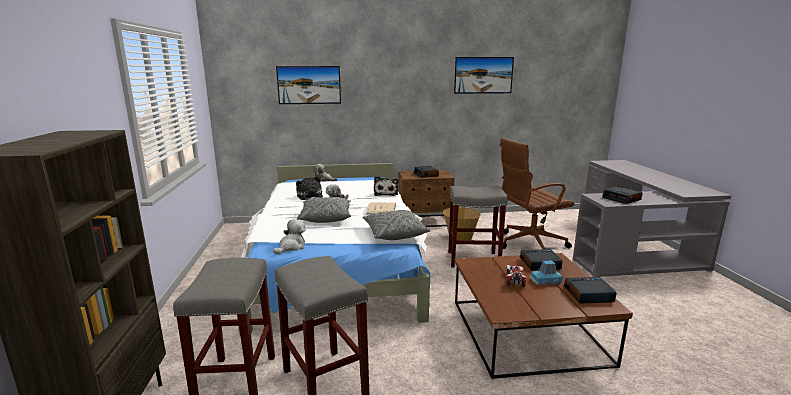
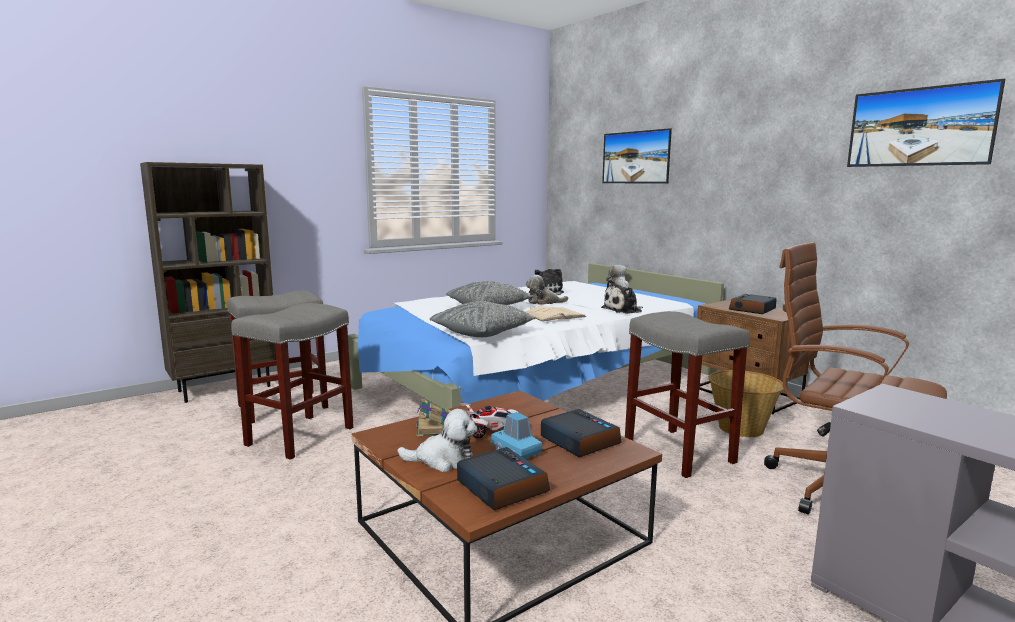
camera: 60 degrees right, 5 degrees down
plush toy [273,219,306,254] -> plush toy moved to [397,409,478,472]
alarm clock [602,186,643,204] -> none
none -> book [416,399,450,436]

